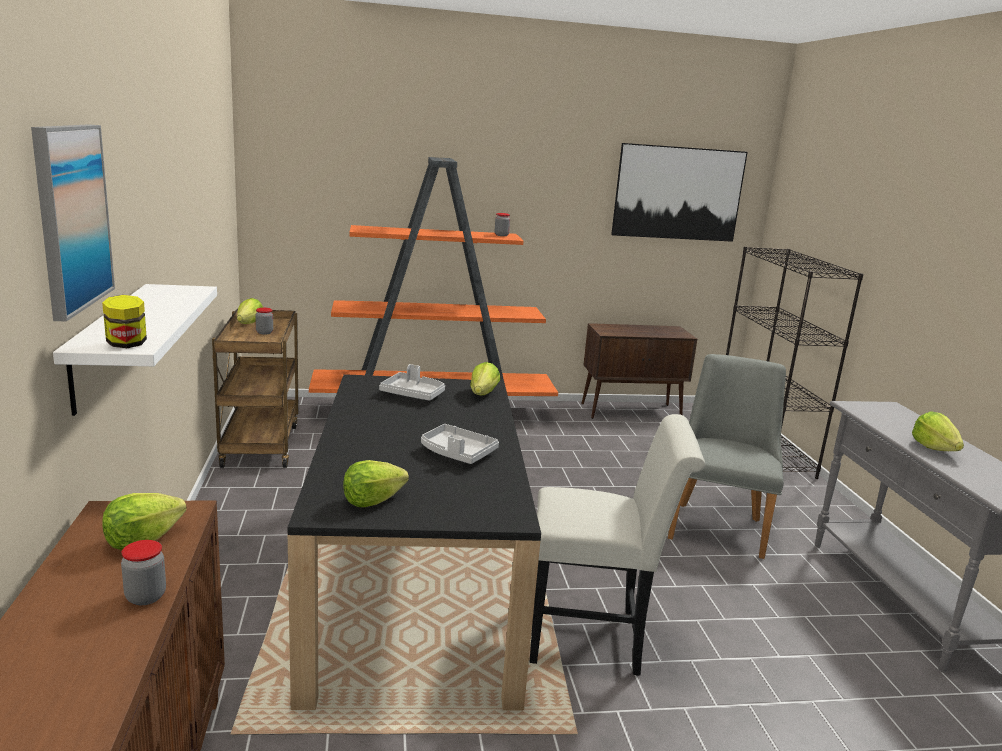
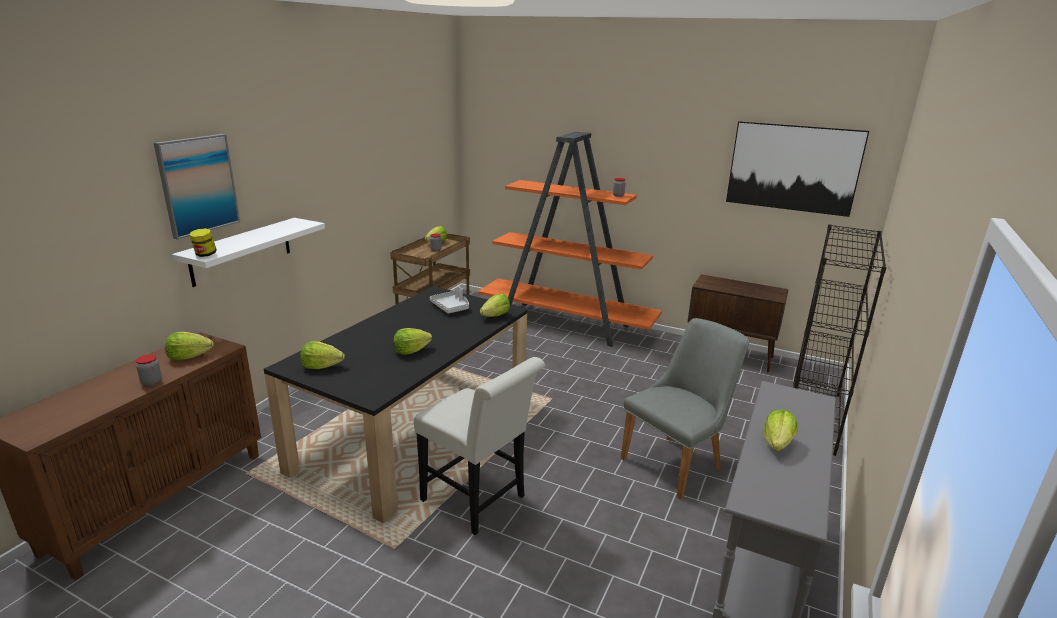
camera: 35 degrees right, 5 degrees up
grey tray [421,424,499,464] -> lettuce [394,328,432,355]

